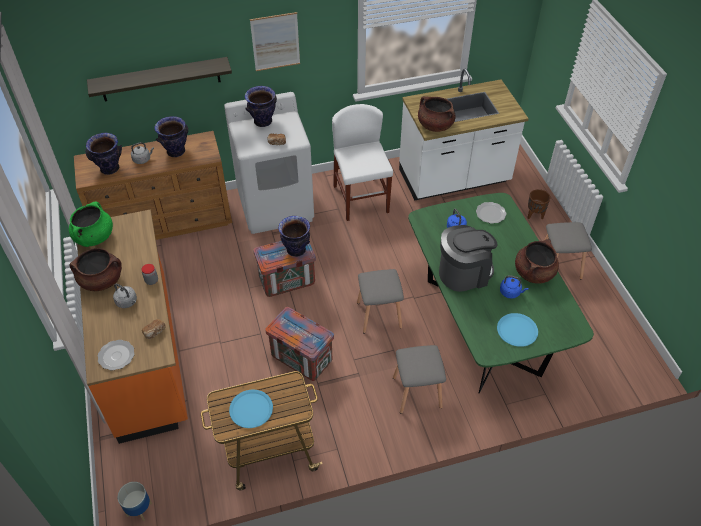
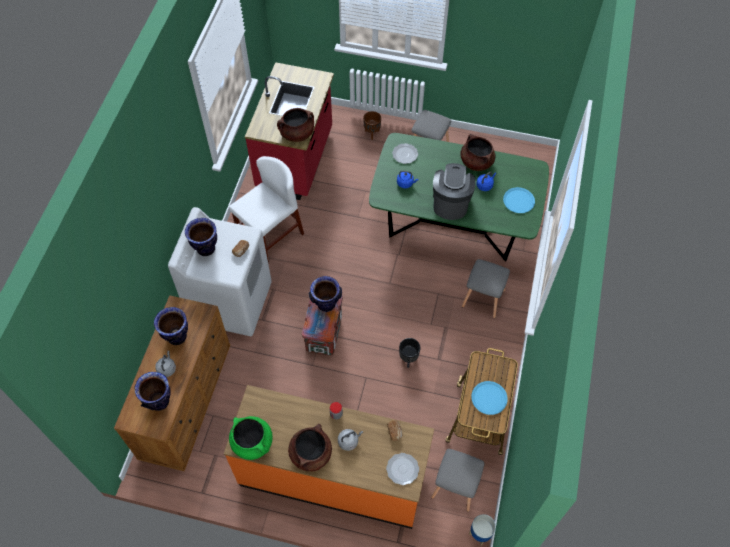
camera: 60 degrees left, 10 degrees up
shelf [87,57,232,102] -> none
picture [250,12,300,71] -> none
crate [265,307,334,381] -> black planter [399,338,421,368]
white chair [332,104,393,221] -> white chair turned 120 degrees clockwise [229,156,304,262]
grey stool [357,269,404,333] -> grey stool moved to [431,449,485,512]
white counter [399,69,529,200] -> red counter [245,62,334,200]

